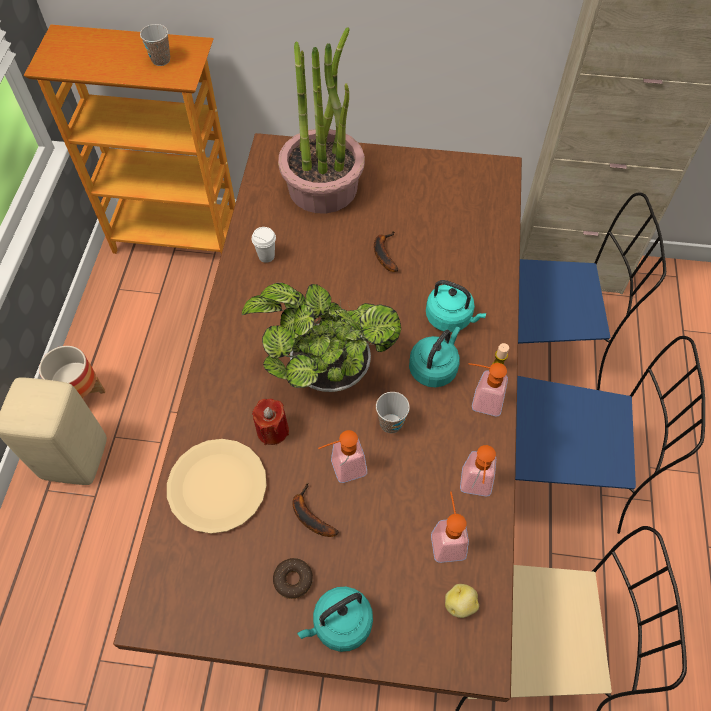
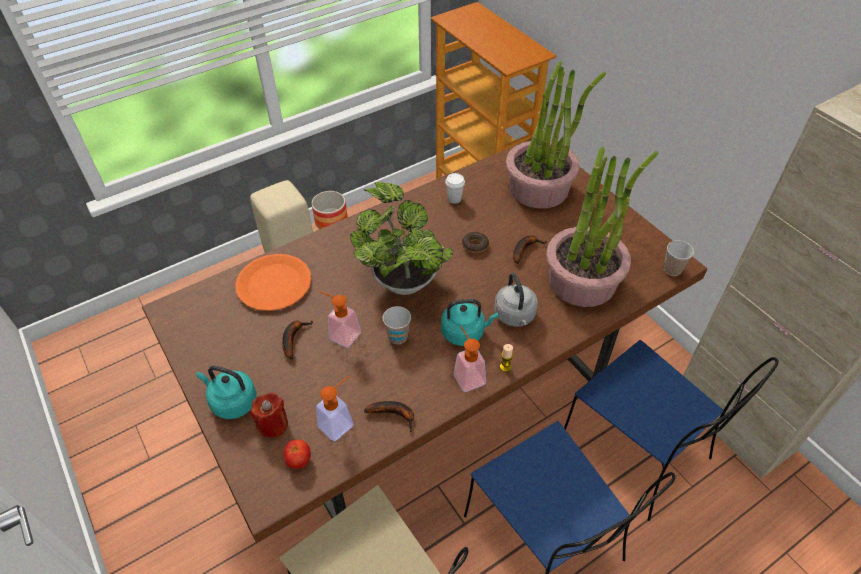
camera: 50 degrees right, 10 degrees down
cup [140,24,170,66] -> cup moved to [664,240,694,276]
beige plate [167,439,267,534] -> orange plate [235,254,311,311]
red candle [252,399,289,445] -> red candle moved to [251,392,288,438]
donut [273,558,313,599] -> donut moved to [462,232,489,254]
turquoise kettle [426,280,486,332] -> grey kettle [494,273,538,327]
potato [445,584,479,618] -> tomato [283,439,311,469]
soap dispenser [460,445,496,497] -> banana [364,401,414,432]
none -> potted plant [546,146,658,307]

